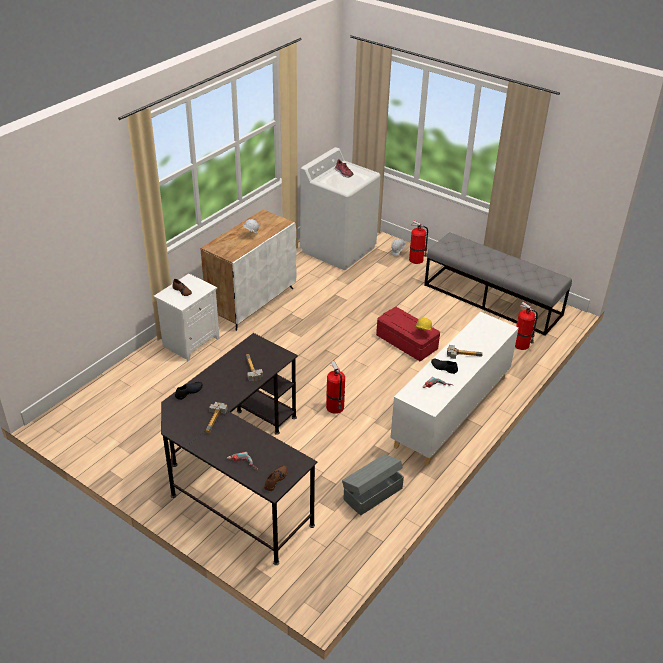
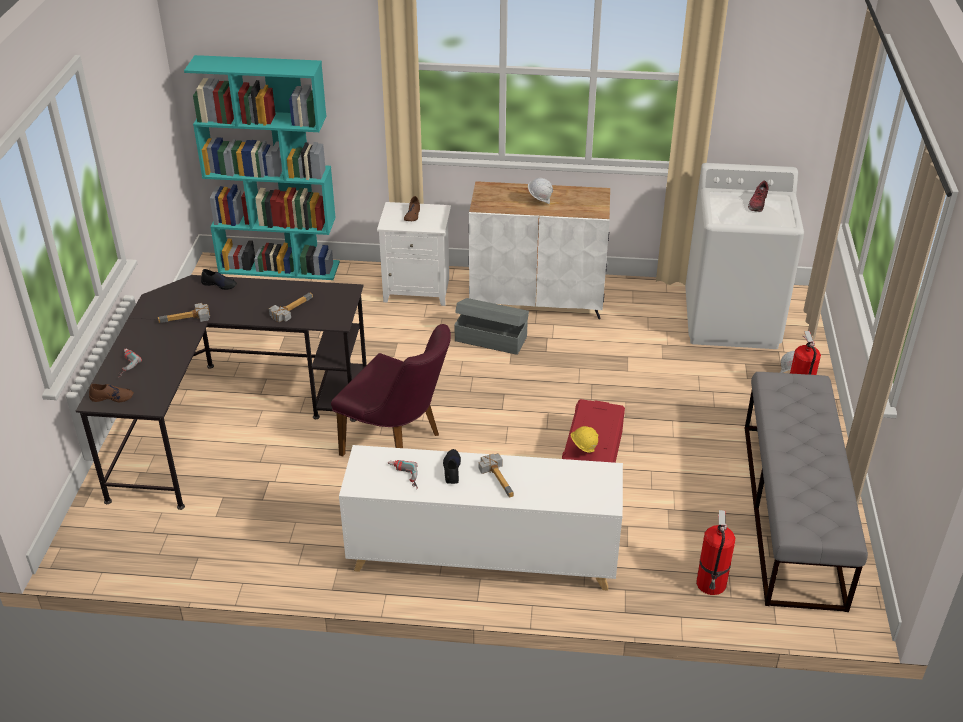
camera: 60 degrees right, 0 degrees up
fire extinguisher [326,361,345,414] -> purple chair [331,324,451,457]
grey storage box [342,454,404,516] -> grey storage box moved to [454,298,529,355]
none -> turquoise bookcase [184,55,340,280]

